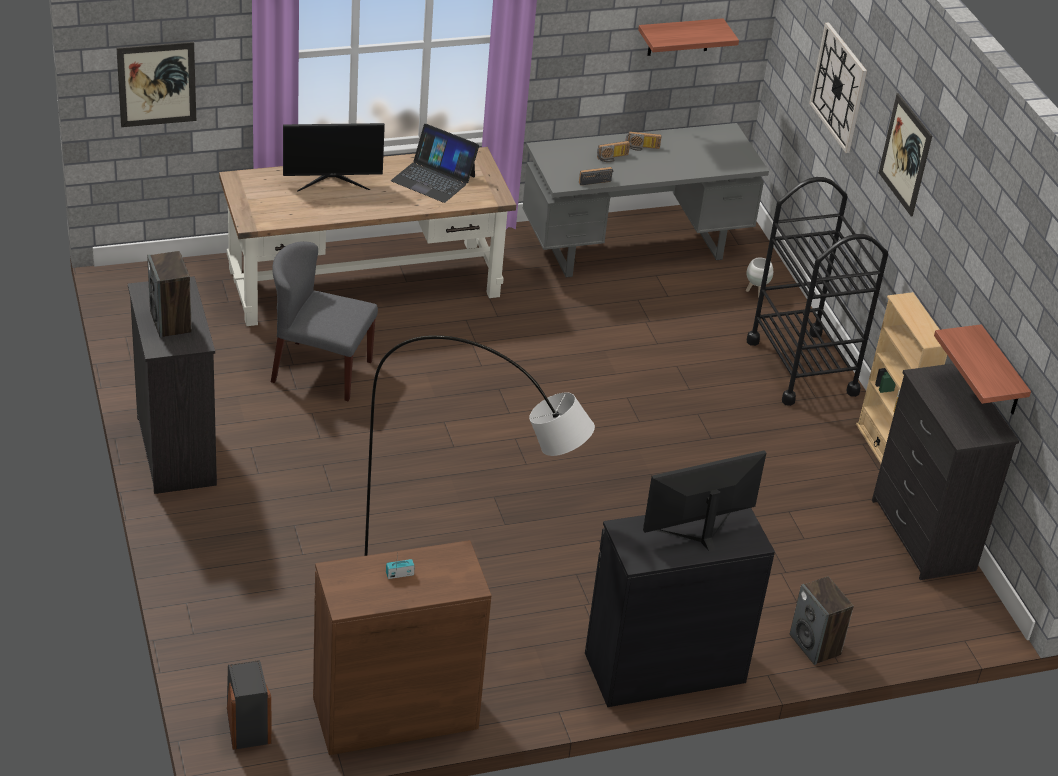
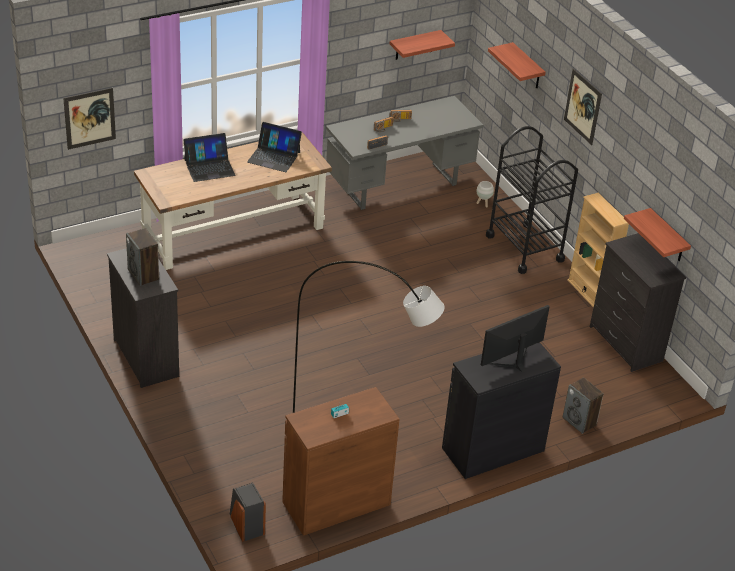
camera: 10 degrees left, 0 degrees up
grey chair [271,241,378,401] -> none
monitor [283,123,385,191] -> laptop [183,133,236,182]
wall clock [809,22,867,153] -> shelf [488,42,546,88]

